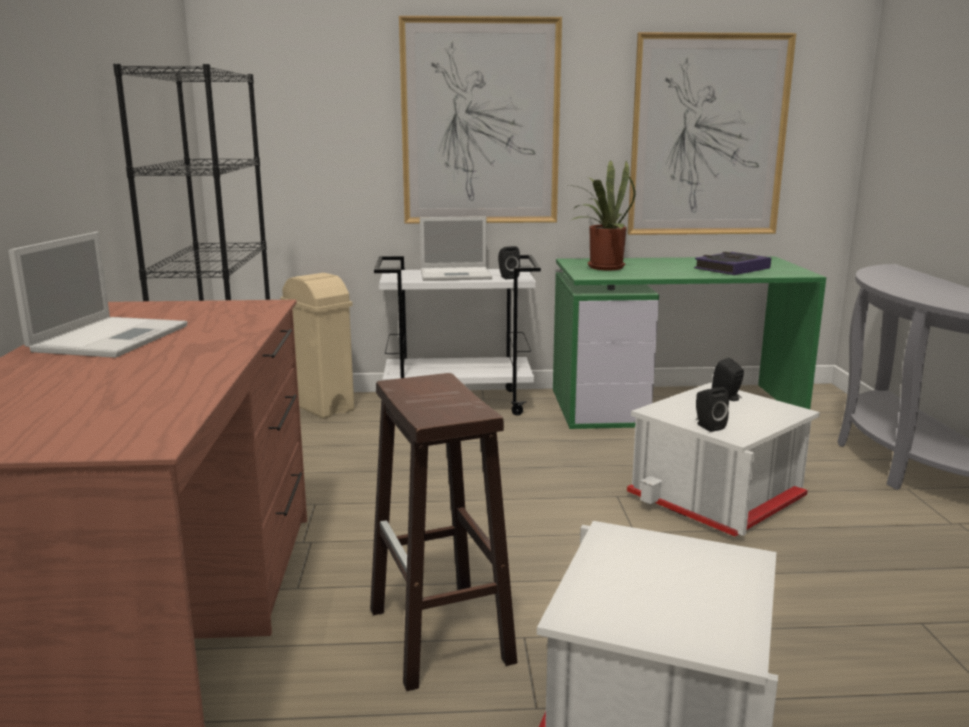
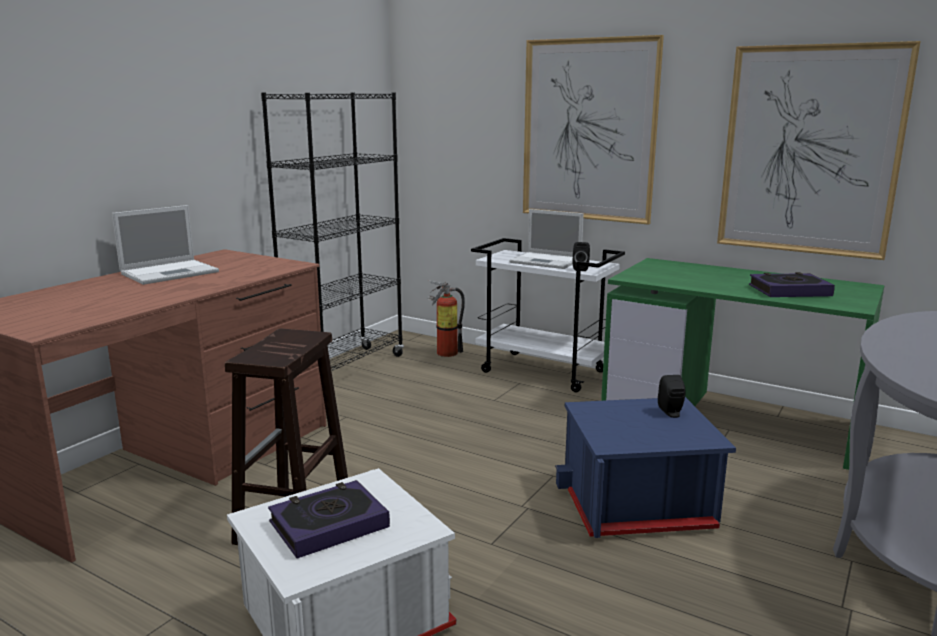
camera: 35 degrees right, 0 degrees up
beige trash can [280,273,354,419] -> fire extinguisher [428,280,465,357]
potted plant [569,160,635,270] -> none
white storage box [627,383,820,536] -> blue storage box [555,397,736,538]
black speaker [696,387,729,432] -> none
none -> book [268,480,390,558]

